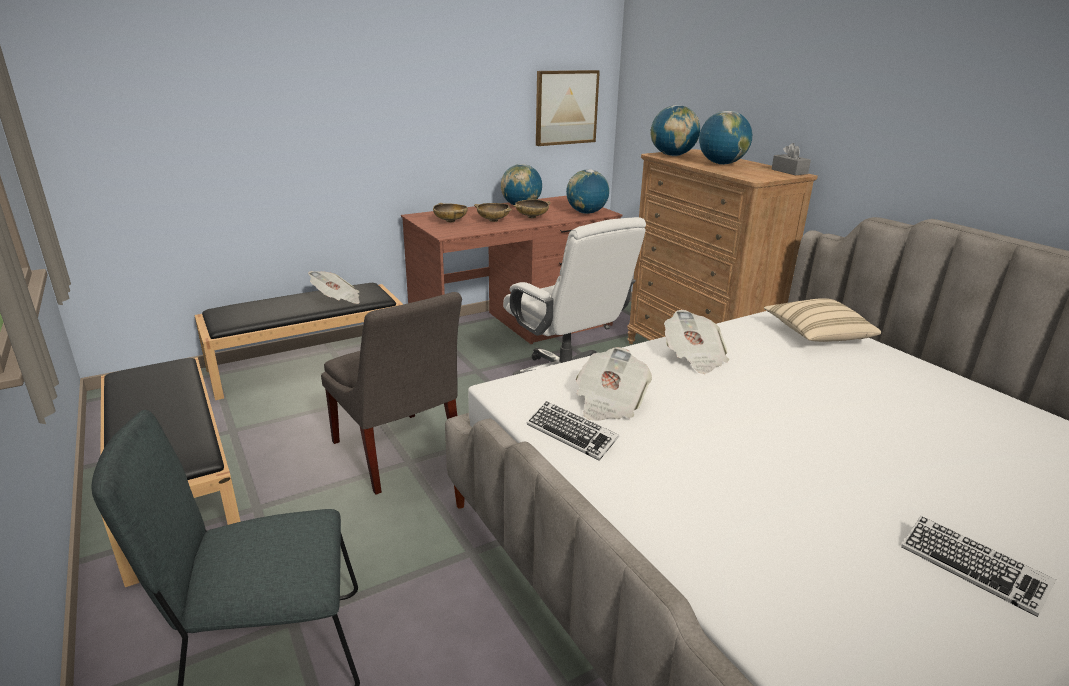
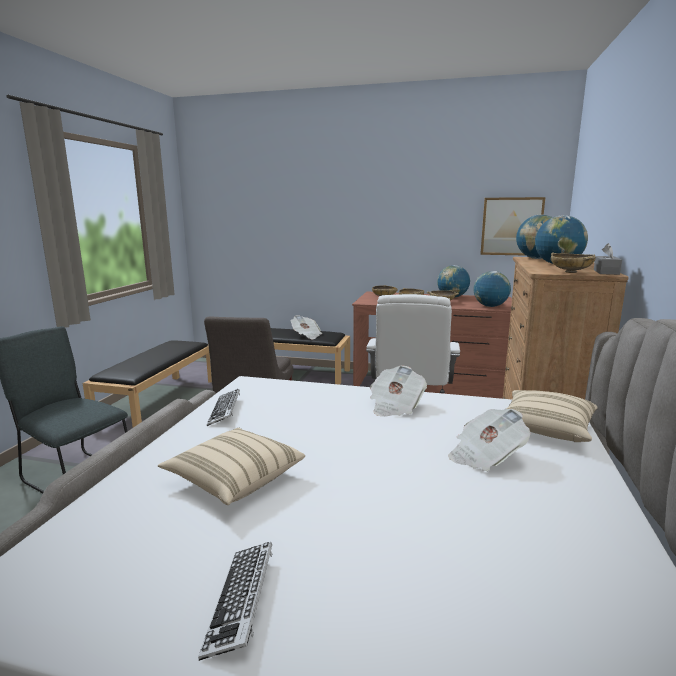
camera: 45 degrees right, 10 degrees down
newspaper [576,347,652,421] -> newspaper moved to [448,409,530,471]
none -> beige pillow [158,427,305,505]
none -> beige bowl [551,253,596,273]

